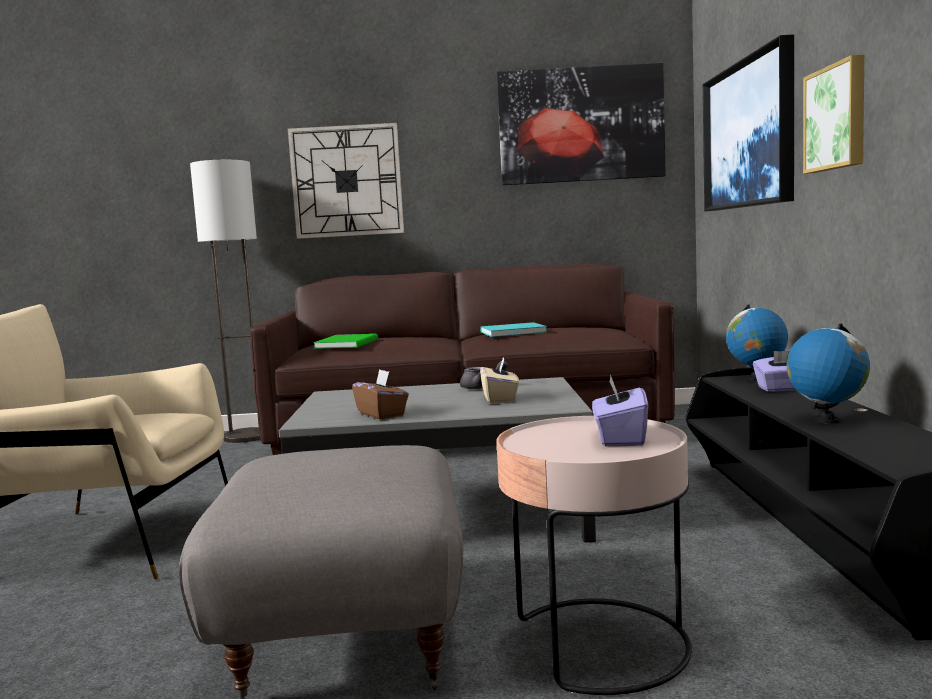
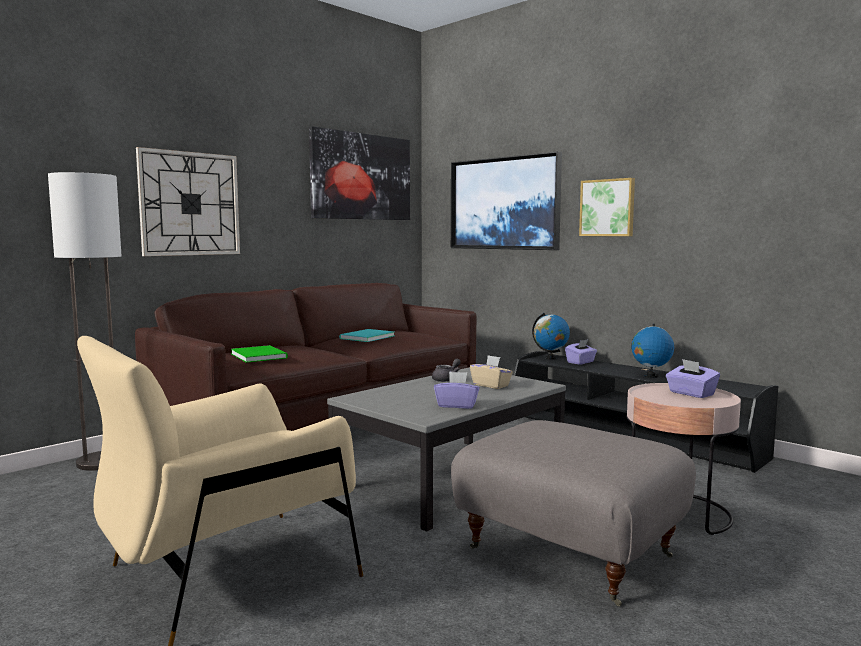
camera: 45 degrees left, 0 degrees up
brown tissue box [352,369,409,419] -> purple tissue box [434,371,480,409]

